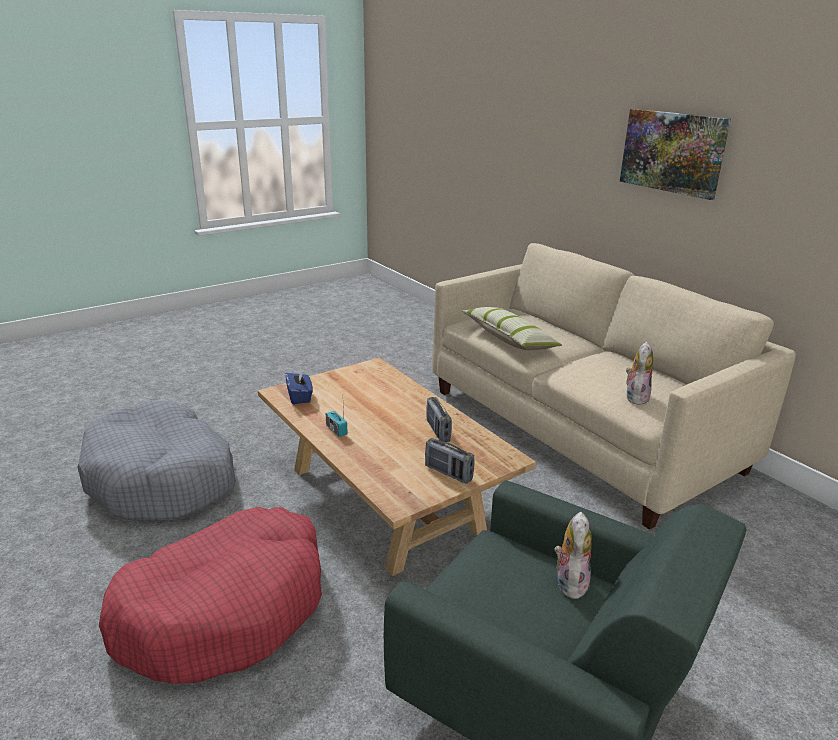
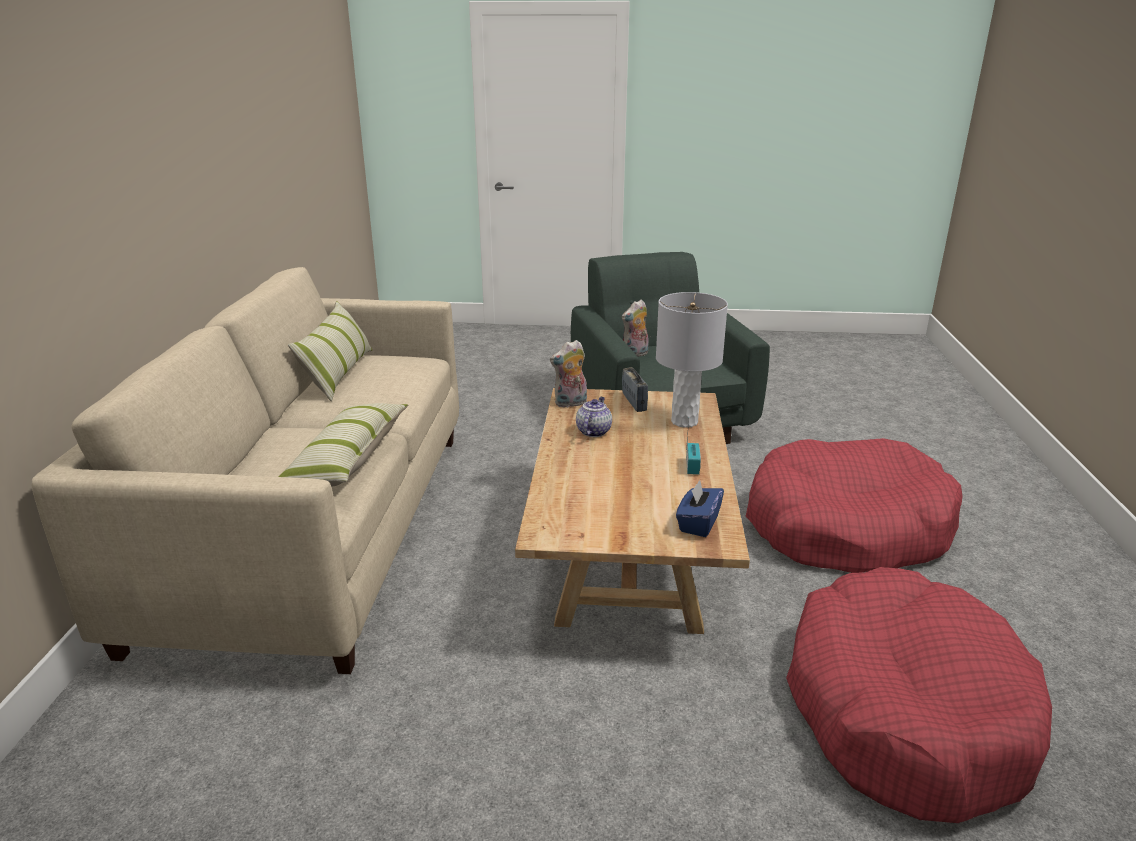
camera: 140 degrees left, 0 degrees up
grey dog bed [77,400,236,521] -> red dog bed [786,567,1052,823]
radio [426,397,452,442] -> teapot [576,397,612,437]
picture [620,109,731,200] -> none
plush toy [626,342,653,405] -> plush toy moved to [550,340,587,408]
none -> pillow [288,301,372,401]
none -> grey table lamp [656,292,728,428]

